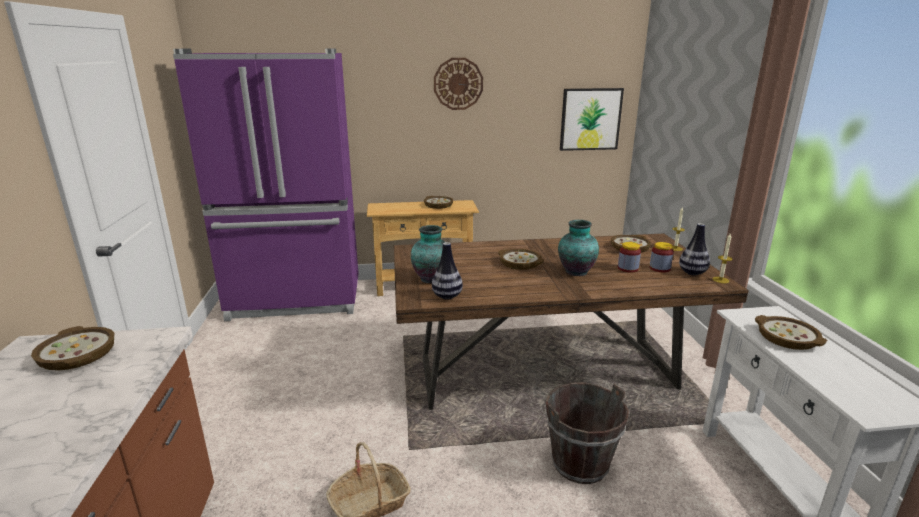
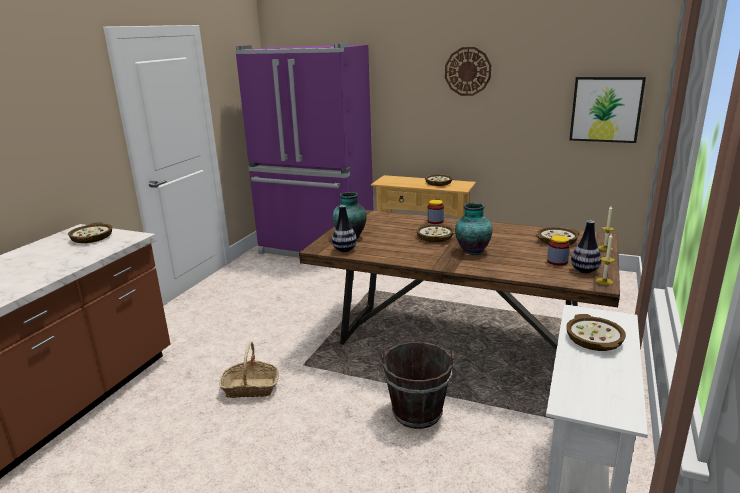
camera: 30 degrees right, 0 degrees up
jar [618,242,641,272] -> jar moved to [427,200,444,224]

